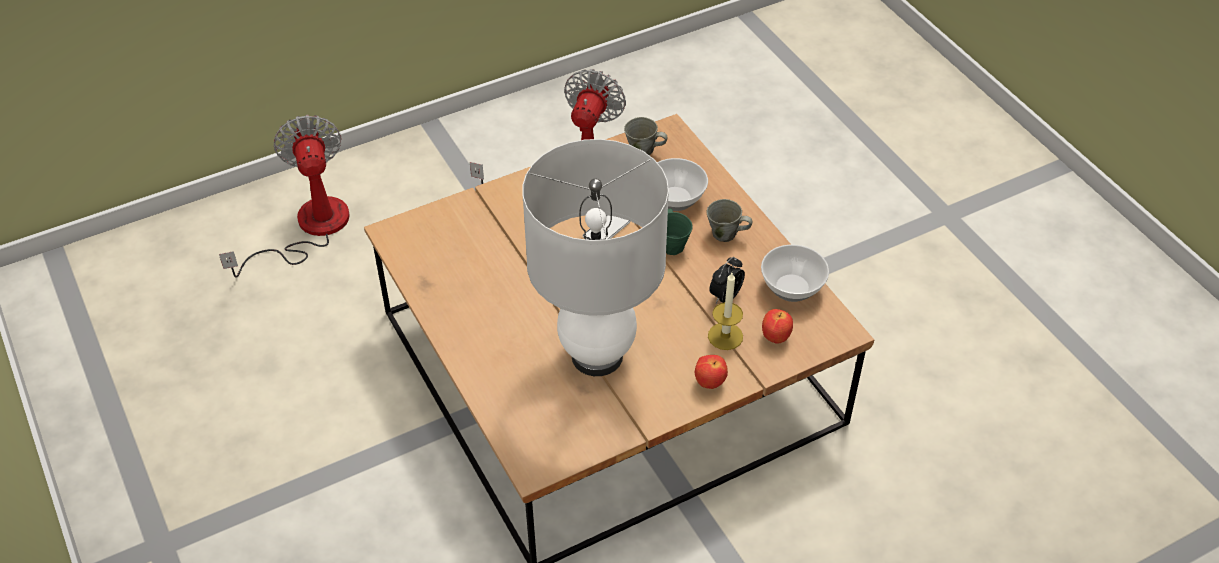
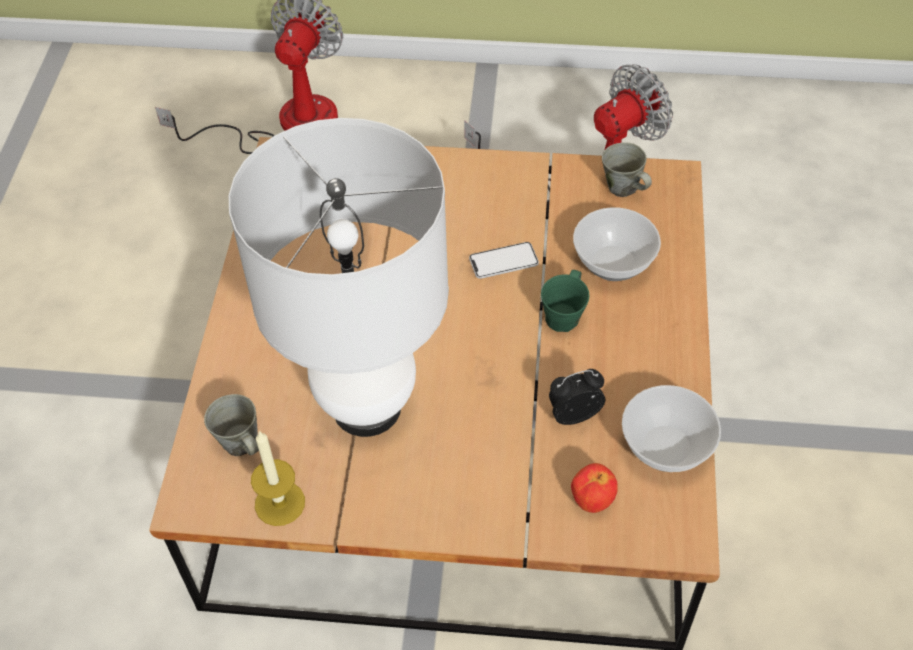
camera: 35 degrees right, 5 degrees up
apple [695,355,728,389] -> none
grey mug [707,199,752,242] -> grey mug moved to [204,394,259,456]
candle [708,273,743,350] -> candle moved to [251,431,305,526]

